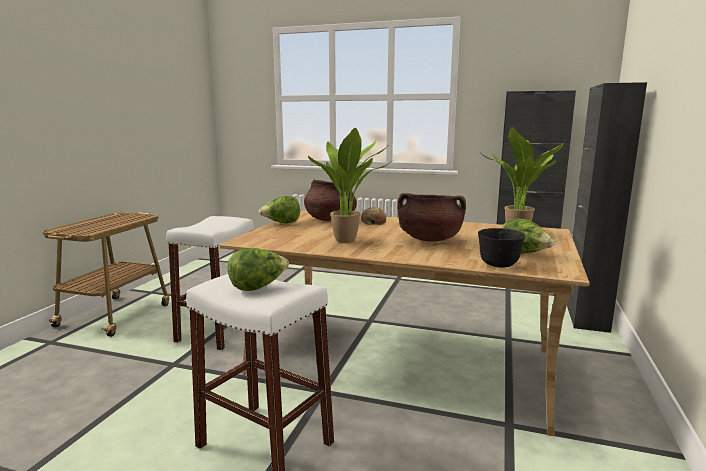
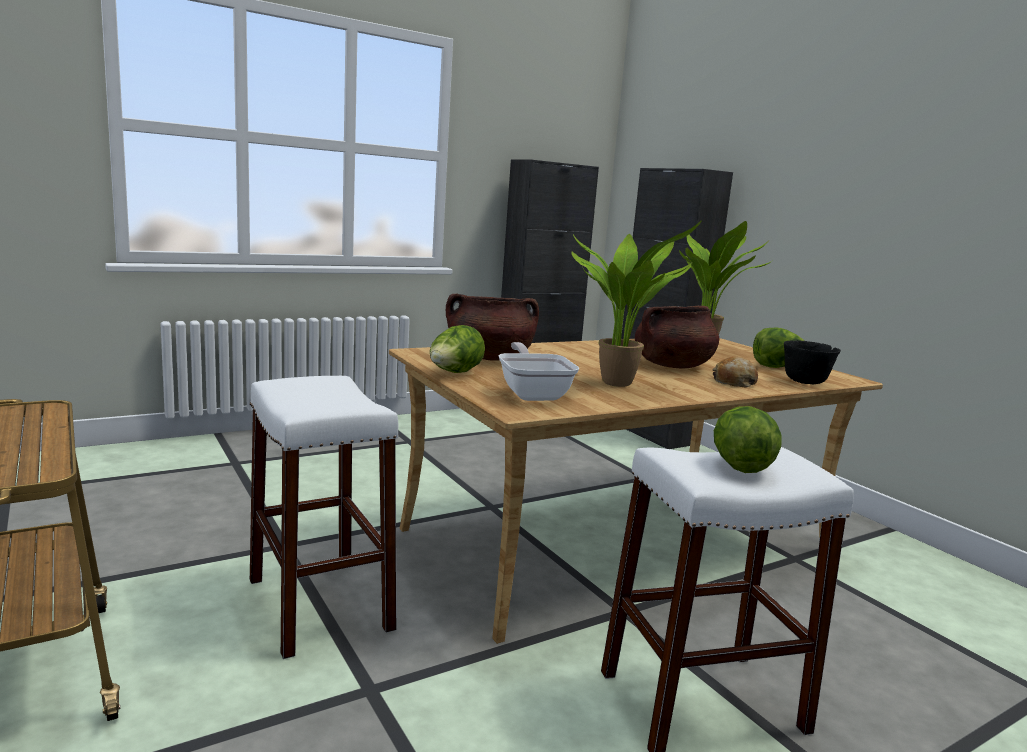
camera: 50 degrees left, 0 degrees up
bread [361,207,386,225] -> bread moved to [712,357,758,387]
none -> frying pan [498,342,579,401]

